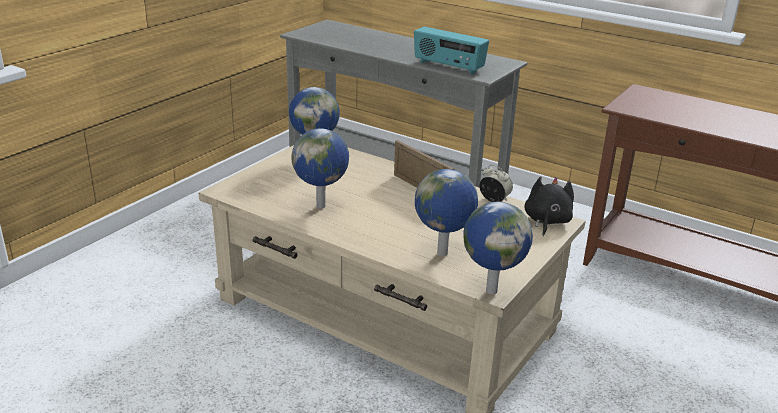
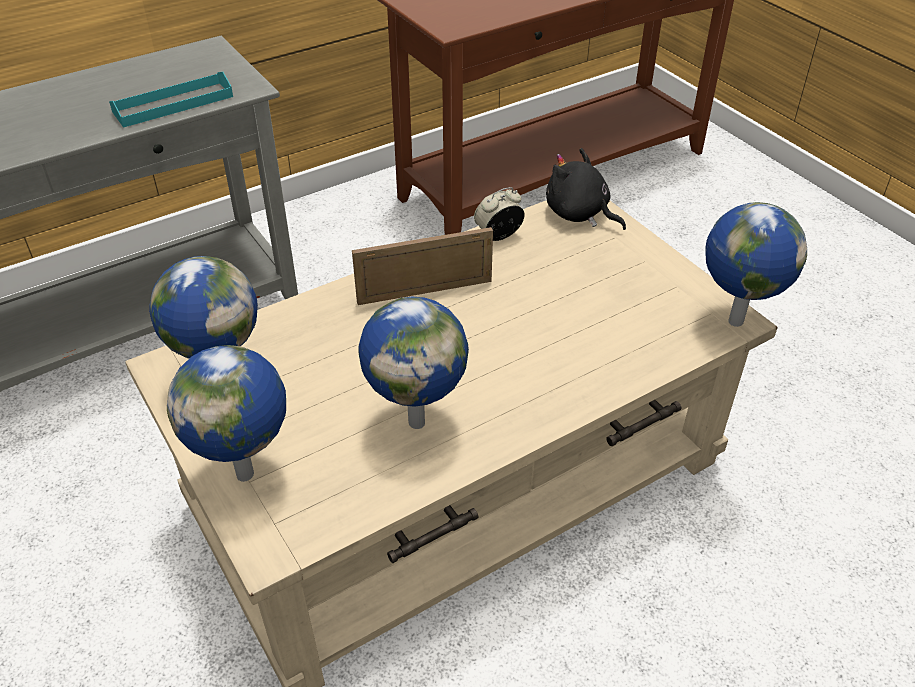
camera: 65 degrees left, 15 degrees up
radio [414,27,489,75] -> turquoise tray [109,72,233,128]
globe [415,169,478,256] -> globe moved to [167,345,286,482]

